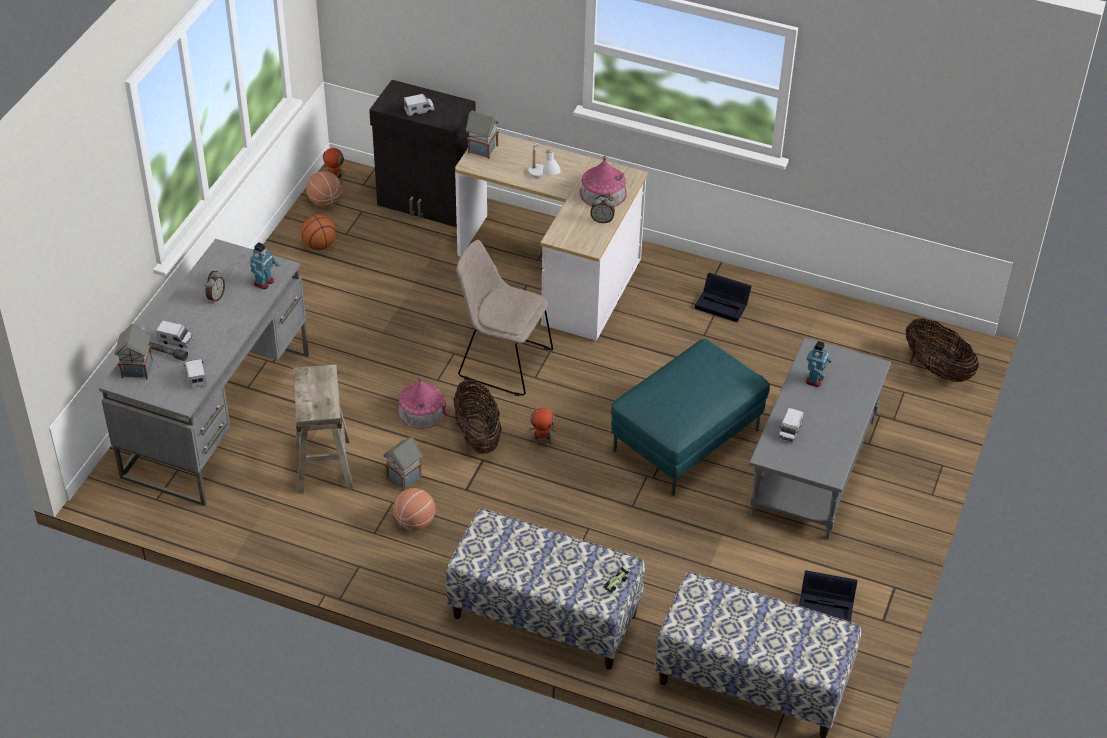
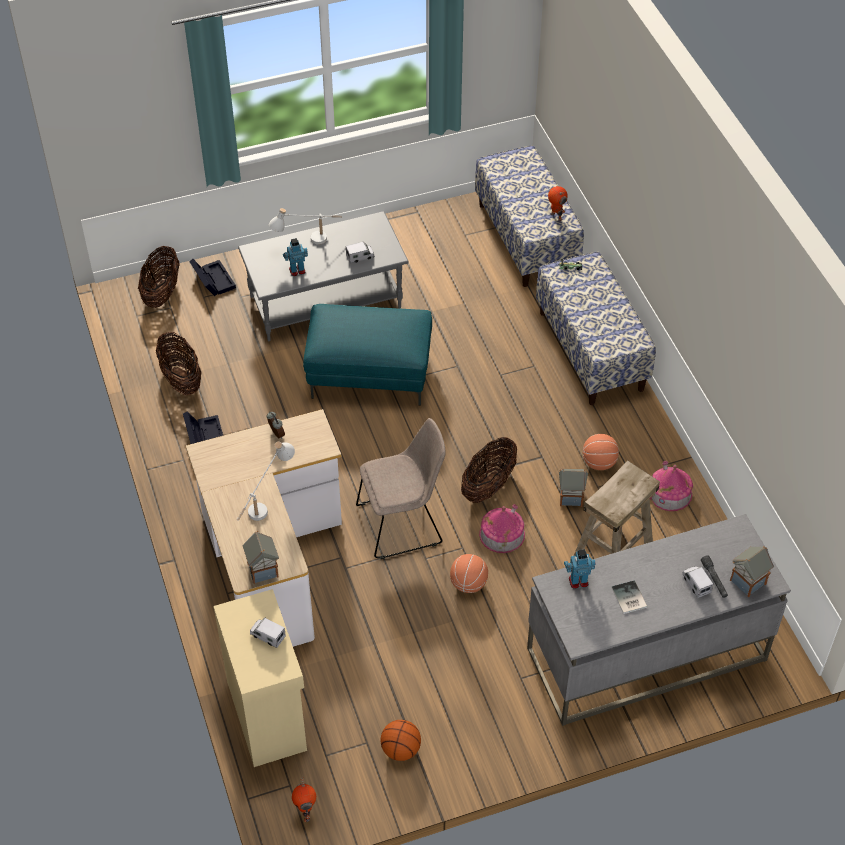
camera: 130 degrees left, 5 degrees up
toy truck [184,359,207,389] -> none
alarm clock [204,270,225,303] -> book [611,580,647,614]
basketball [306,171,342,207] -> basketball moved to [450,554,488,593]
black cabinet [369,80,476,227] -> beige cabinet [214,589,307,767]
beige chair [456,240,553,396] -> beige chair turned 90 degrees counterclockwise [356,418,446,559]
toy robot [528,407,557,445] -> toy robot moved to [548,186,568,221]
toy house [580,156,627,207] -> toy house moved to [650,461,693,511]
black storage box [799,570,857,622] -> black storage box moved to [189,259,236,296]
none -> basket [156,332,202,396]
none -> white table lamp [268,208,342,245]

